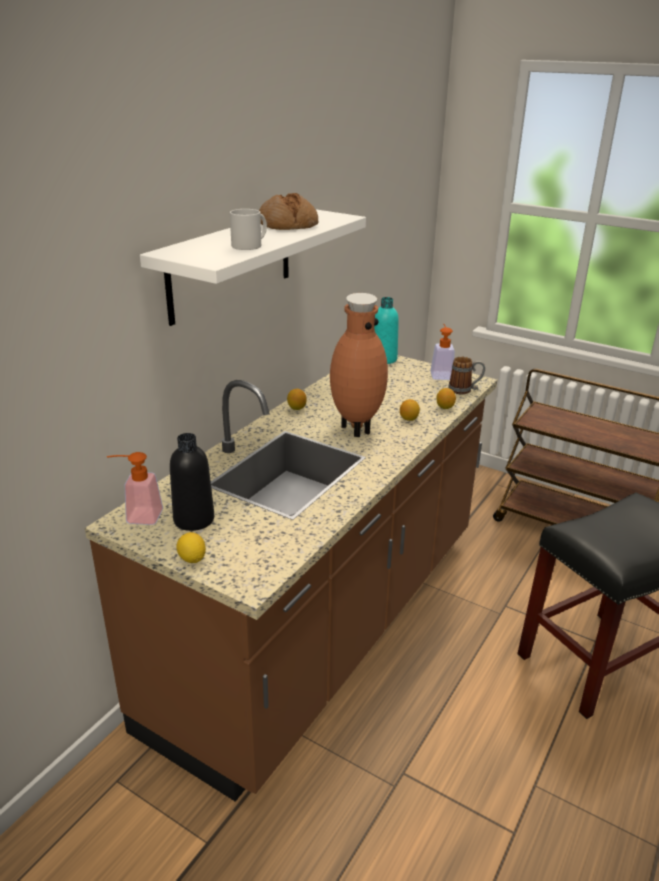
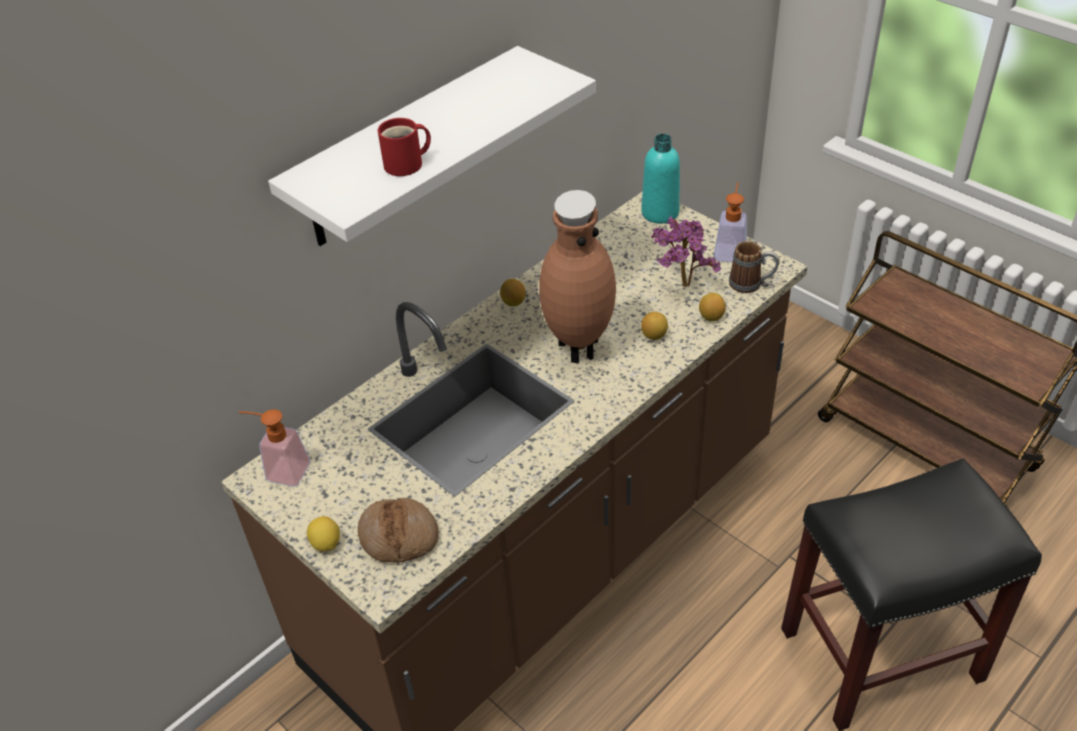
camera: 15 degrees right, 15 degrees up
black bottle [170,433,214,531] -> none
white mug [230,209,267,250] -> red mug [378,118,431,176]
bread [259,193,318,230] -> bread moved to [358,498,438,563]
none -> potted plant [651,216,721,287]

